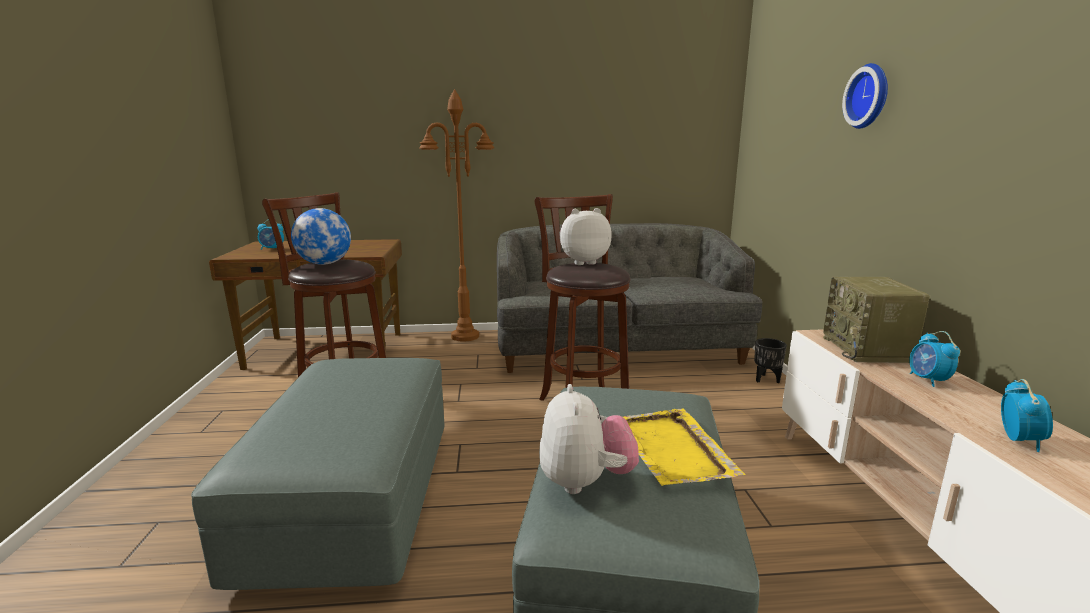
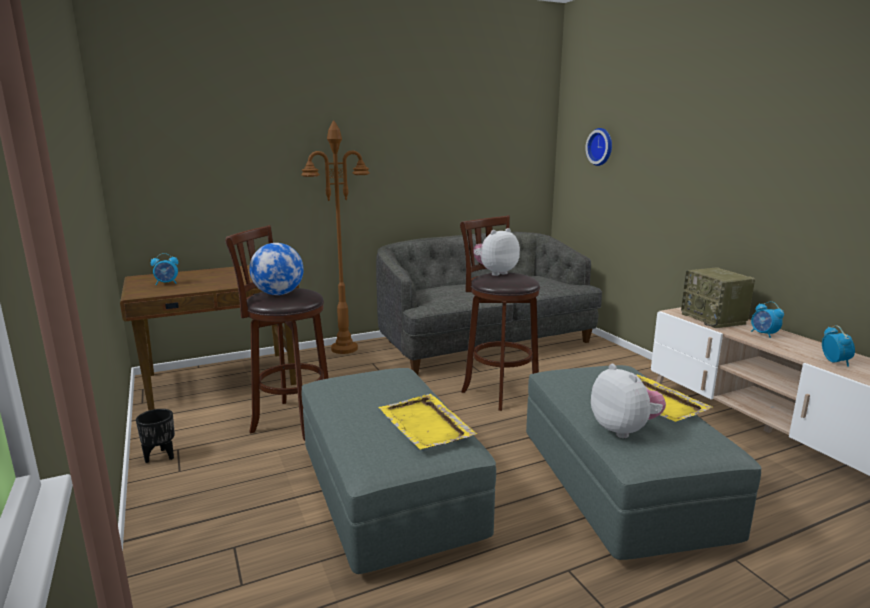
camera: 20 degrees left, 0 degrees up
black planter [754,338,787,383] -> black planter moved to [136,409,175,463]
wall clock [842,63,888,129] -> wall clock moved to [585,128,612,166]
none -> yellow tray [378,394,477,450]

